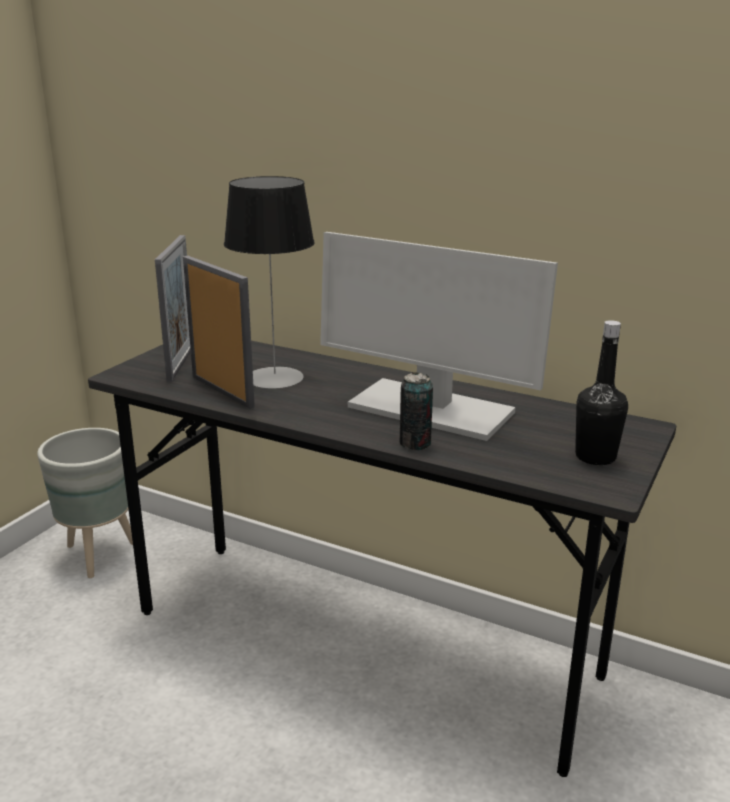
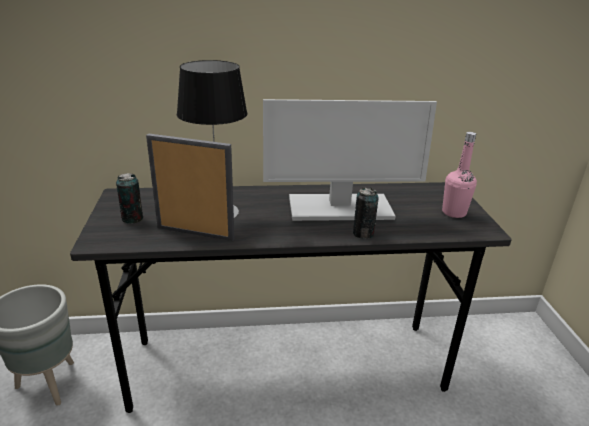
camera: 35 degrees left, 5 degrees up
picture frame [155,235,191,382] -> can [116,173,143,223]
black bottle [575,320,628,465] -> pink bottle [442,132,477,218]

